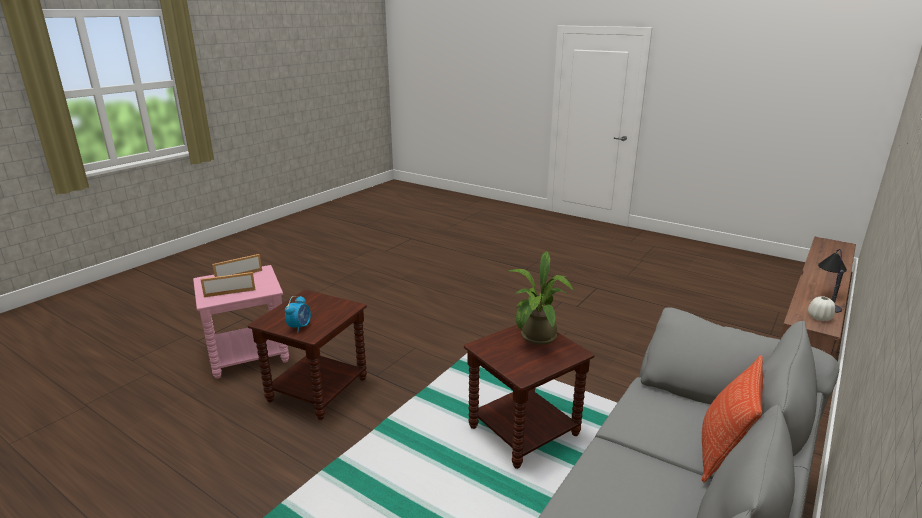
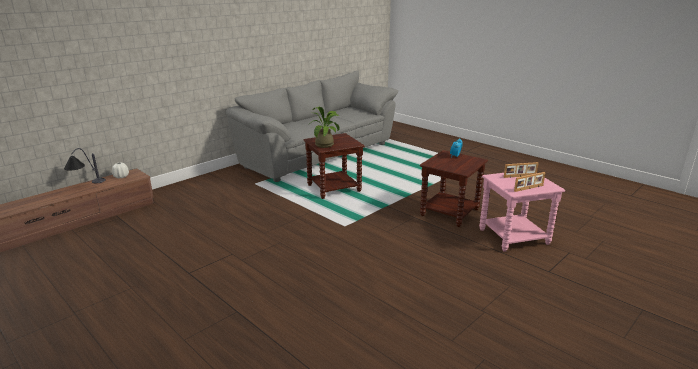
camera: 170 degrees left, 0 degrees up
orange pillow [702,355,763,483] -> none

